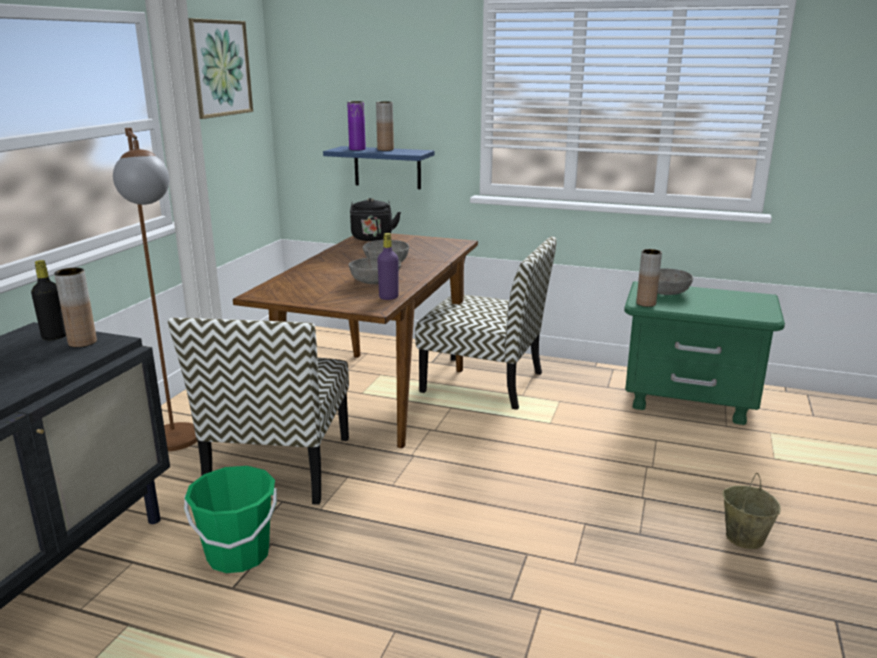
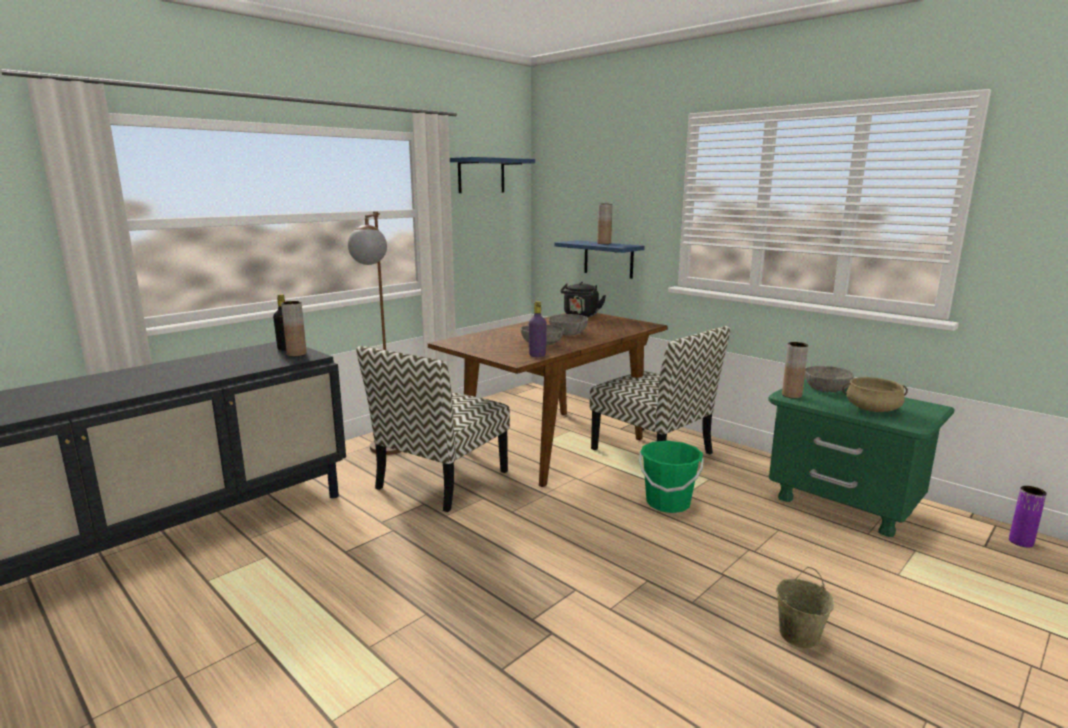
camera: 25 degrees right, 5 degrees down
green bucket [184,466,277,573] -> green bucket moved to [639,441,704,513]
picture [188,18,253,119] -> blue shelf [450,157,535,193]
purple vase [347,101,366,150] -> purple vase moved to [1009,486,1047,548]
none -> beige cooking pot [842,377,908,412]

